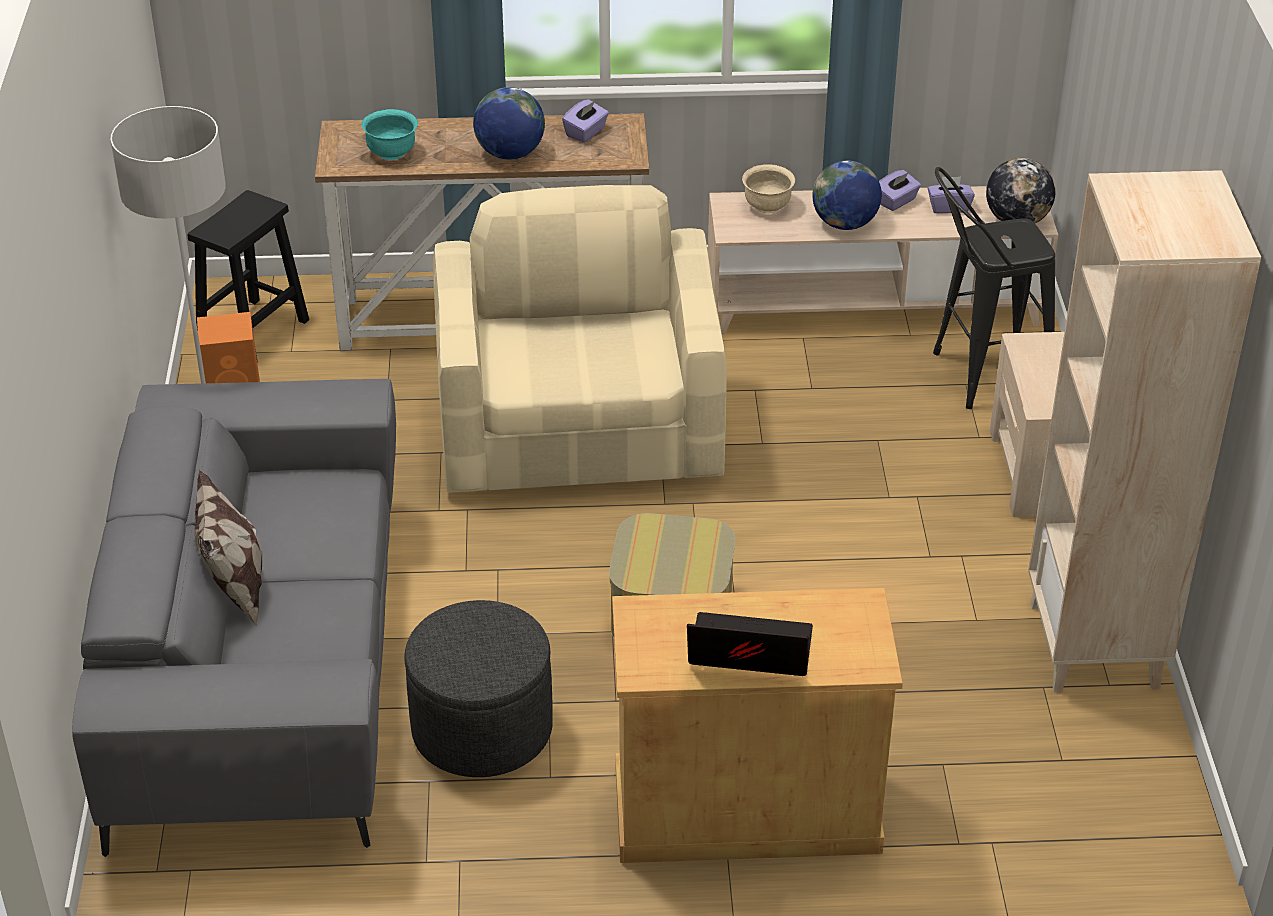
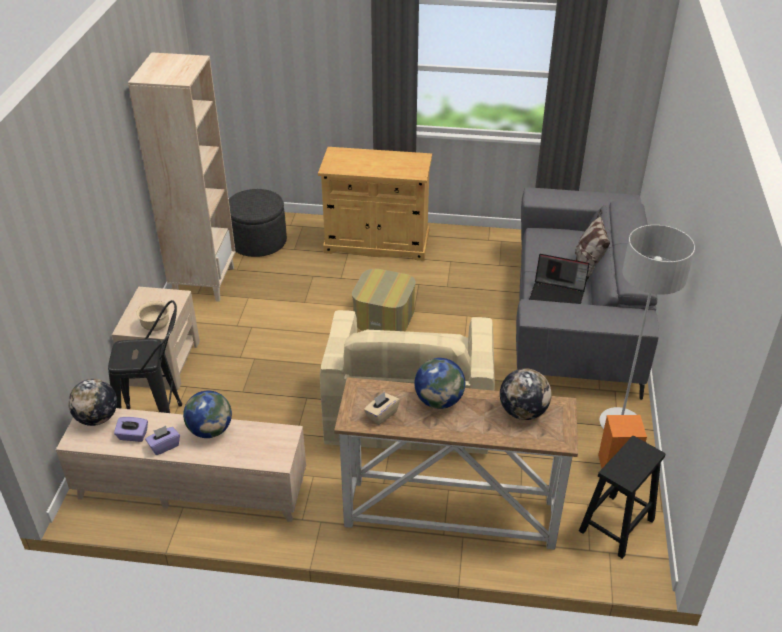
camera: 170 degrees left, 0 degrees up
turquoise bowl [361,109,418,160] -> globe [500,368,552,420]
grey ottoman [404,600,553,777] -> grey ottoman moved to [229,189,287,257]
purple tissue box [562,99,609,142] -> beige tissue box [364,392,400,425]
laptop [687,612,813,676] -> laptop moved to [529,254,590,304]
beige bowl [742,164,795,213] -> beige bowl moved to [136,301,169,332]

